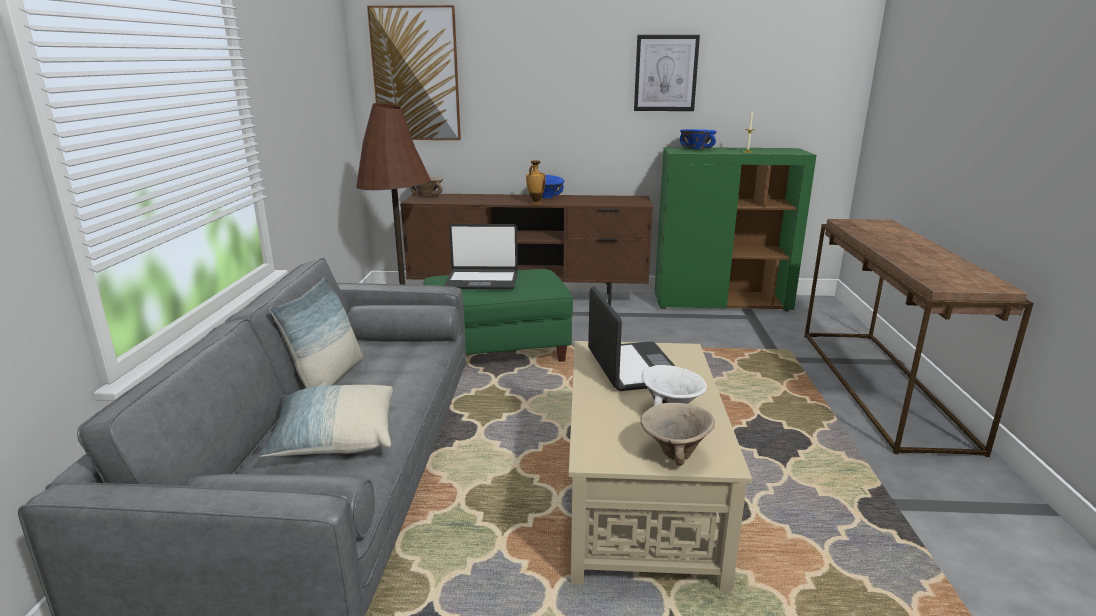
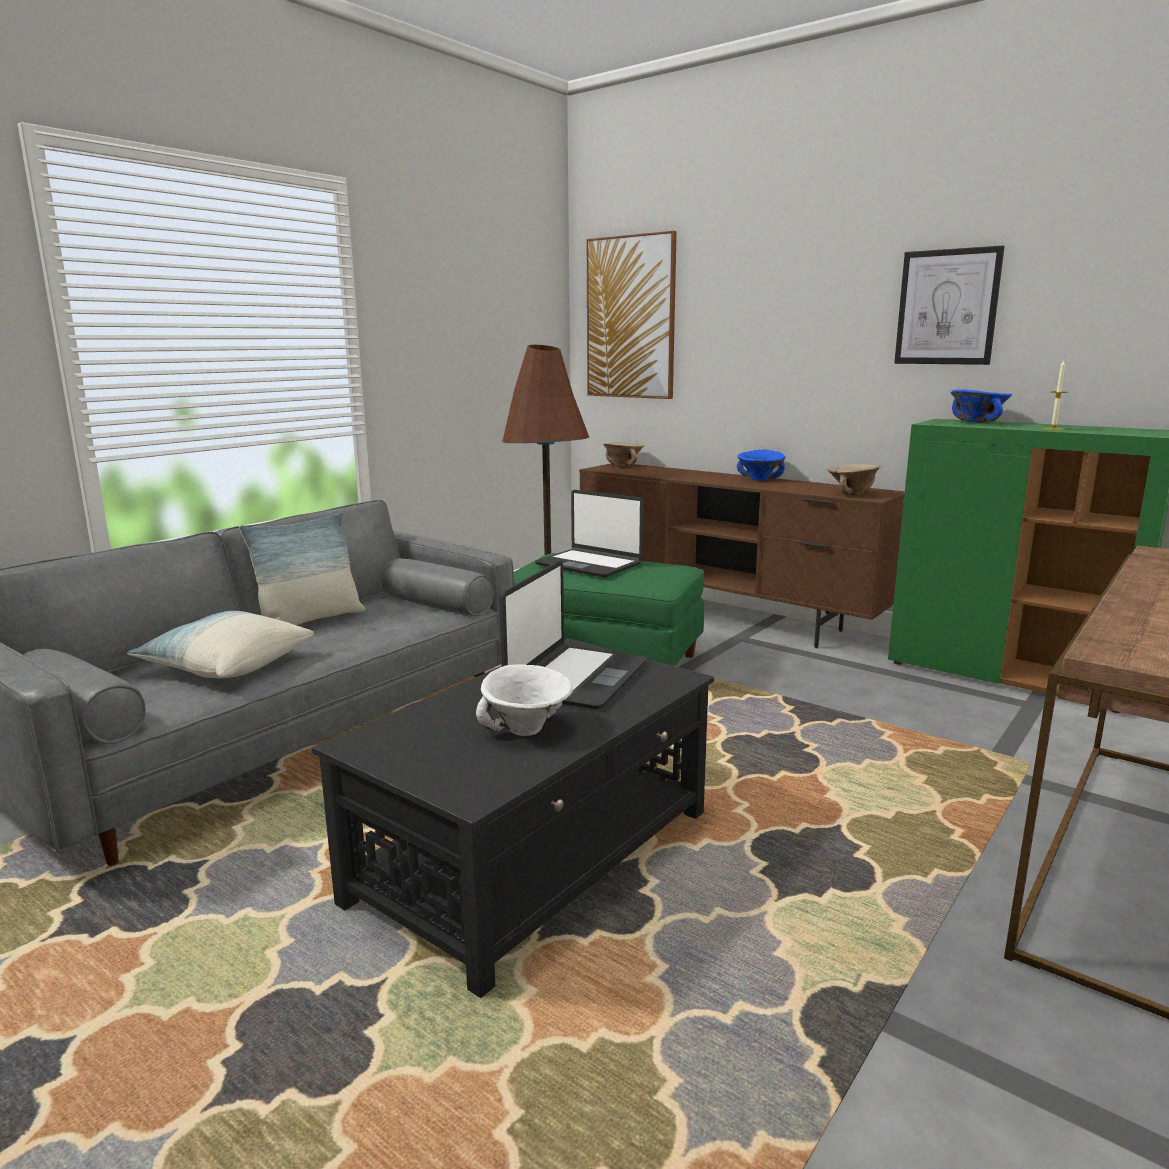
camera: 35 degrees right, 5 degrees down
vase [526,161,546,205] -> none
beige coffee table [569,341,752,591] -> black coffee table [312,638,714,998]
beige bowl [640,403,715,466] -> beige bowl moved to [827,464,881,495]

